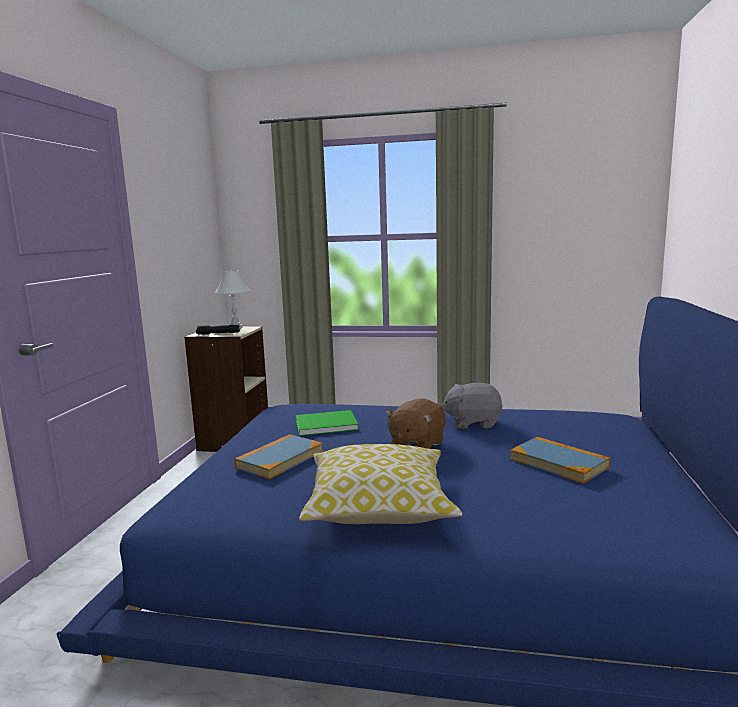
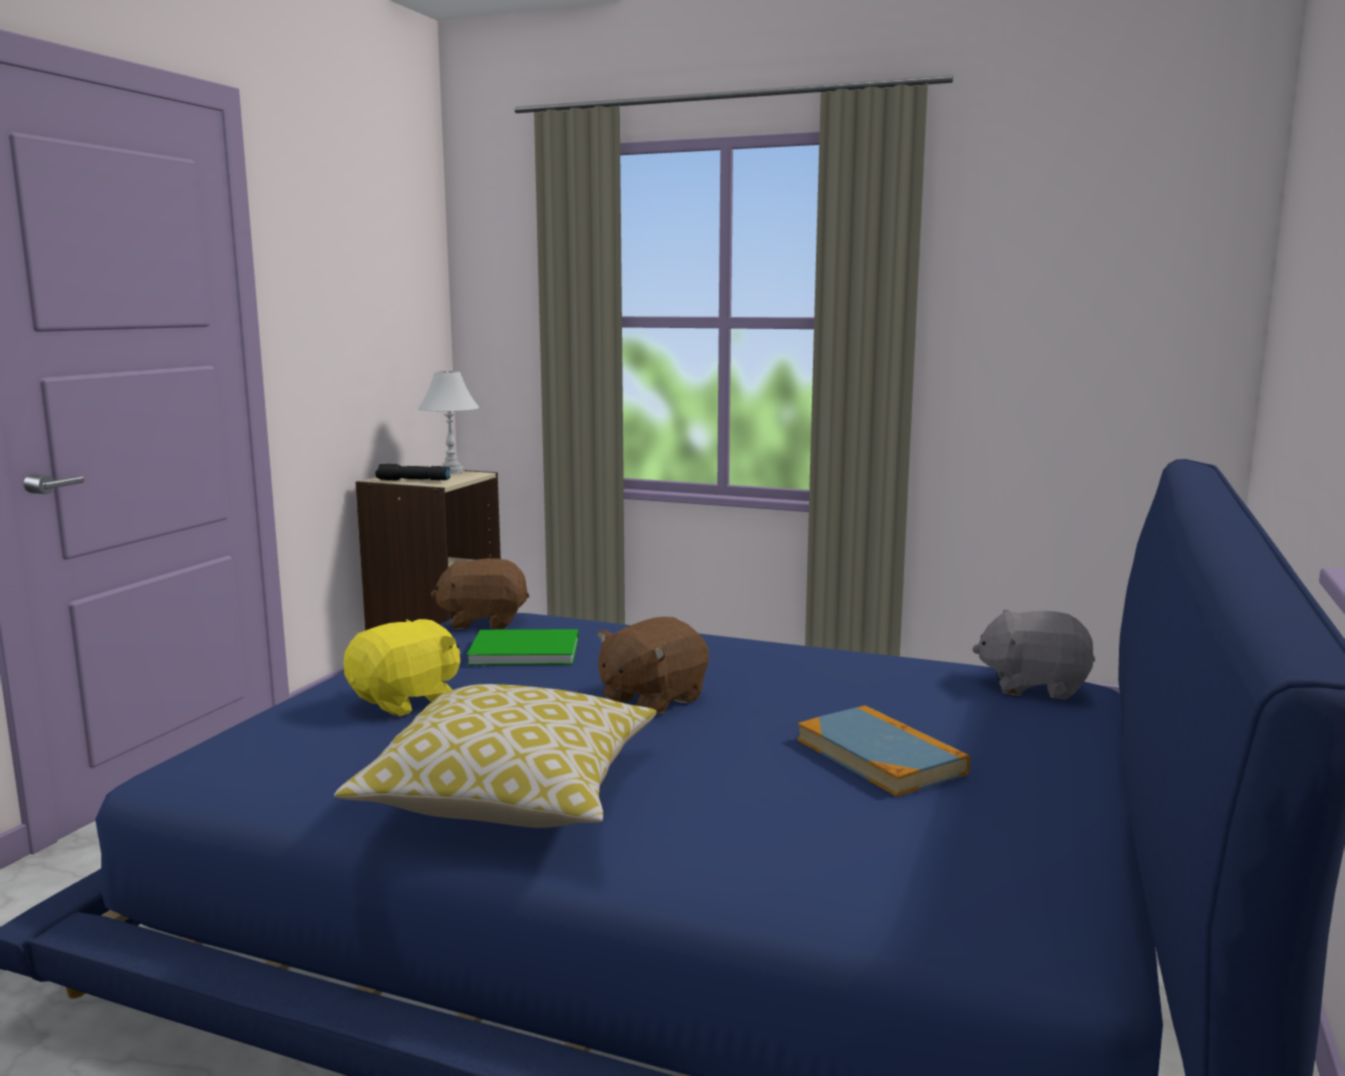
camera: 10 degrees right, 0 degrees up
book [234,434,323,479] -> yellow plush toy [344,619,460,716]
grey plush toy [441,383,503,429] -> grey plush toy moved to [972,610,1095,699]
none -> brown plush toy [431,558,529,629]

